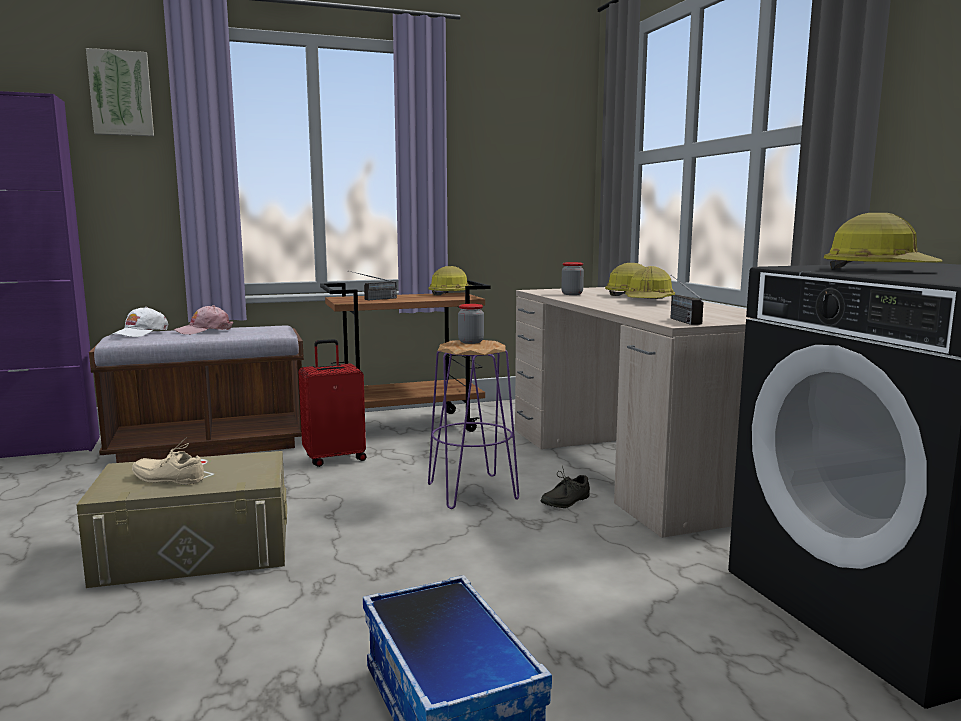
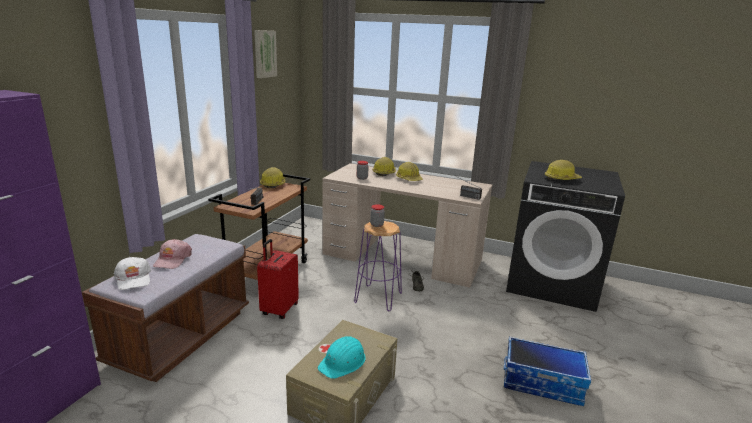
camera: 50 degrees left, 10 degrees up
picture [86,48,154,136] -> picture moved to [254,30,277,78]
beige shoe [132,437,204,485] -> turquoise hard hat [318,336,366,379]

